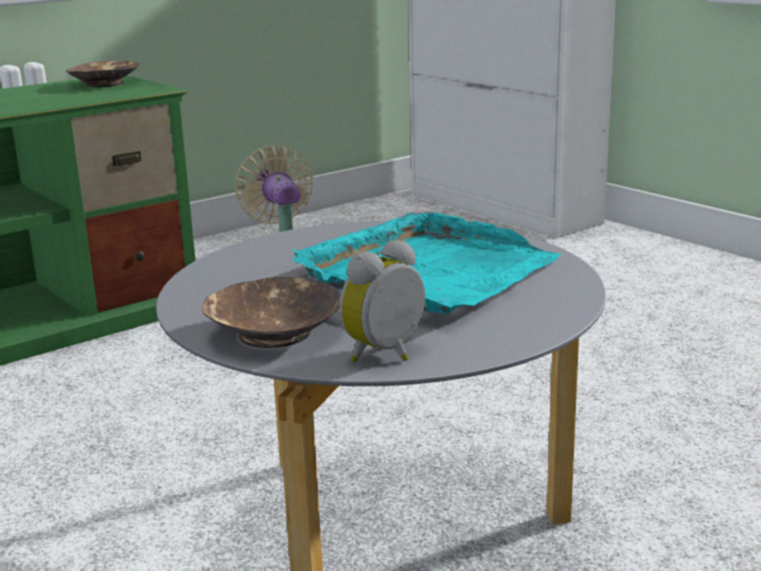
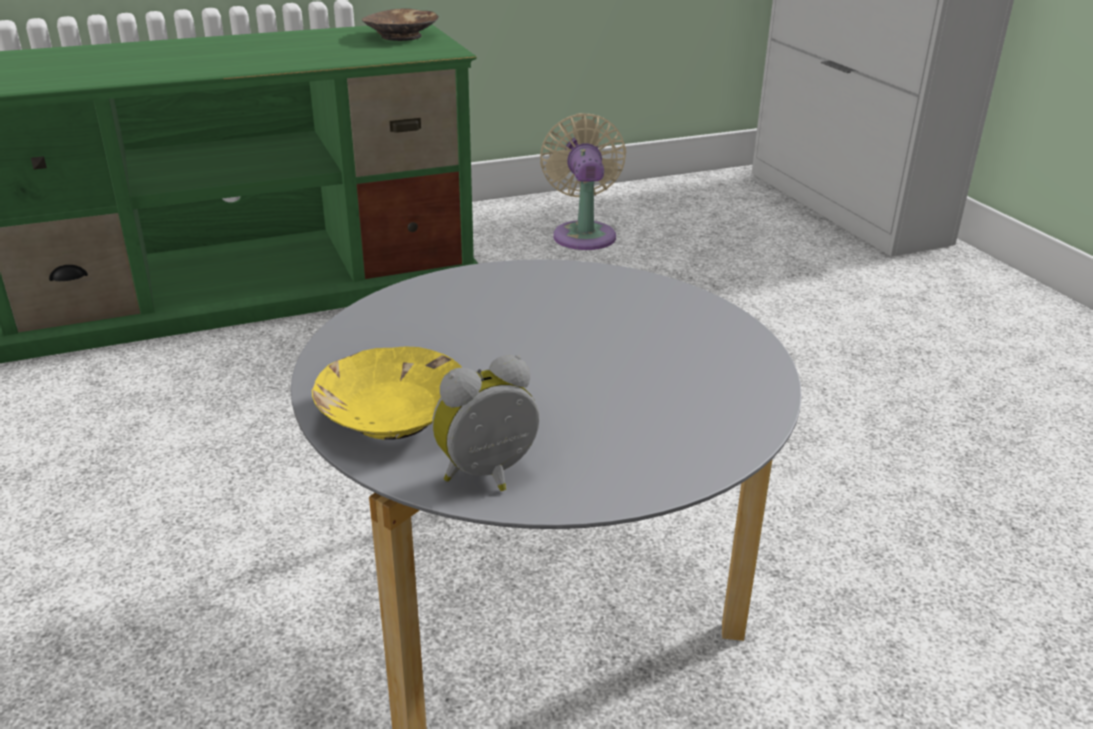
camera: 15 degrees right, 10 degrees up
brown bowl [203,277,341,348] -> yellow bowl [312,346,462,440]
turquoise tray [294,212,561,314] -> none

